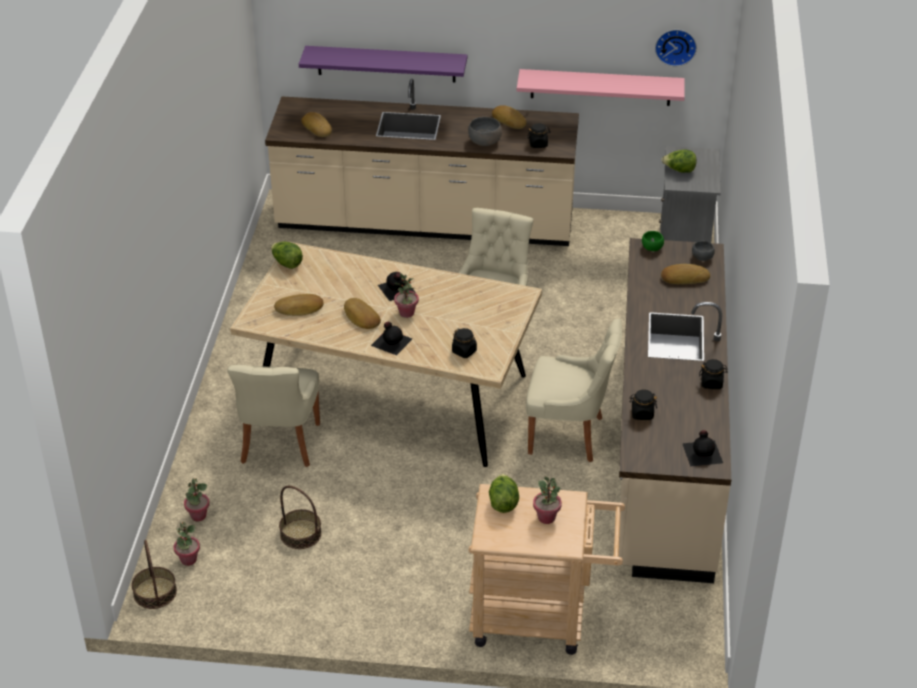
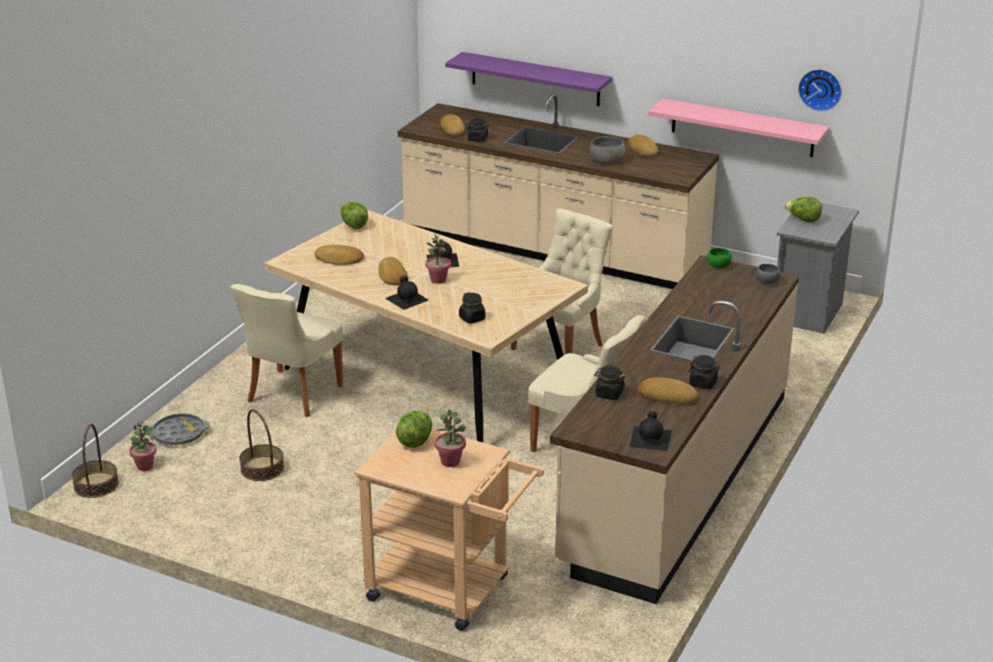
camera: 20 degrees right, 10 degrees down
potted plant [184,478,210,521] -> grey tray [150,413,210,445]
black jar [527,123,551,148] -> black jar moved to [467,118,489,142]
bread [661,264,710,284] -> bread moved to [638,377,698,404]

